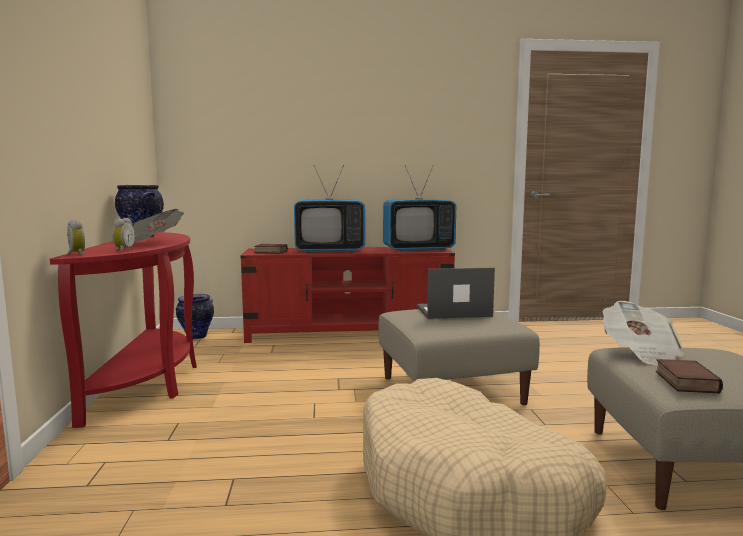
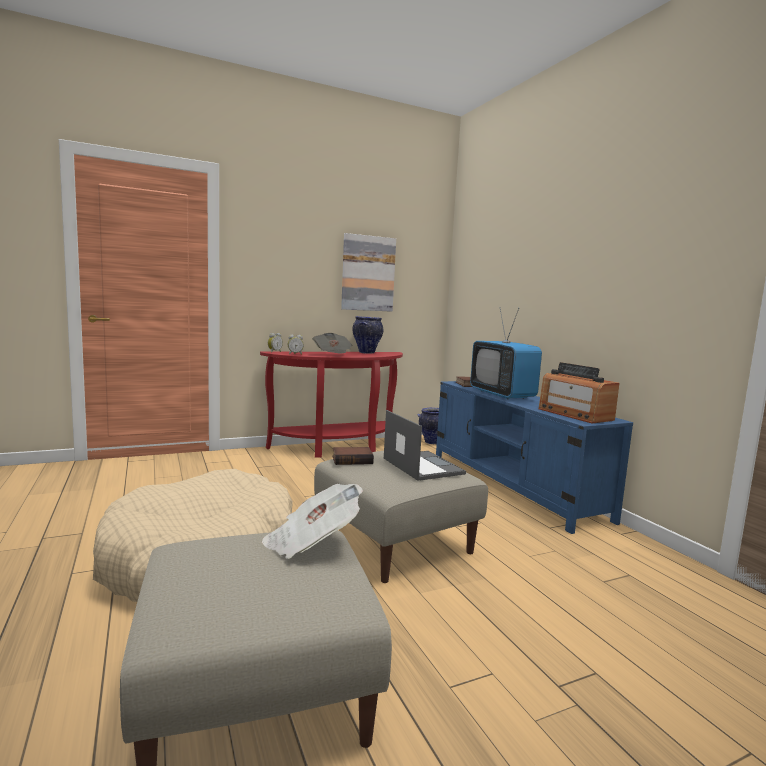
camera: 70 degrees right, 0 degrees up
red tv stand [240,247,455,343] -> blue tv stand [436,381,633,534]
television [383,165,456,252] -> radio [539,362,619,424]
book [656,359,723,393] -> book moved to [332,447,374,465]
none -> picture [341,233,396,312]

